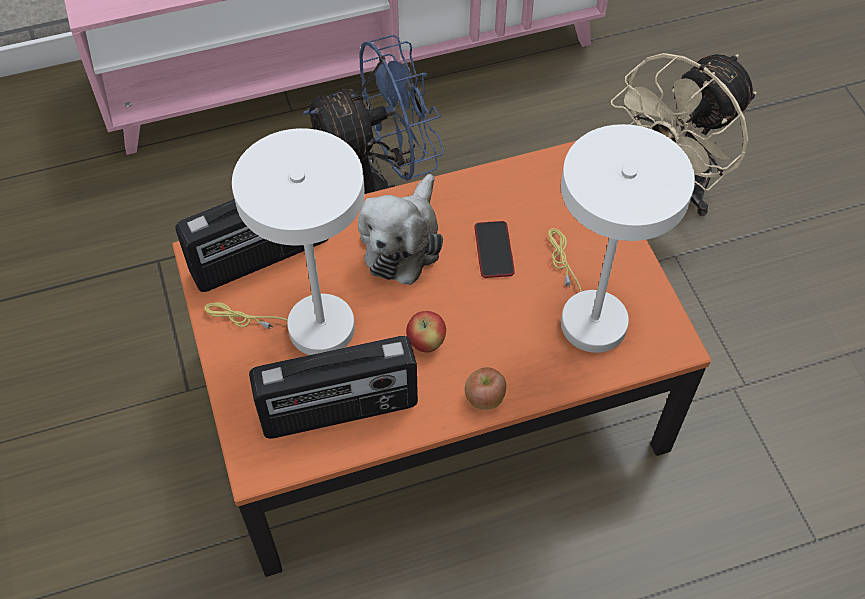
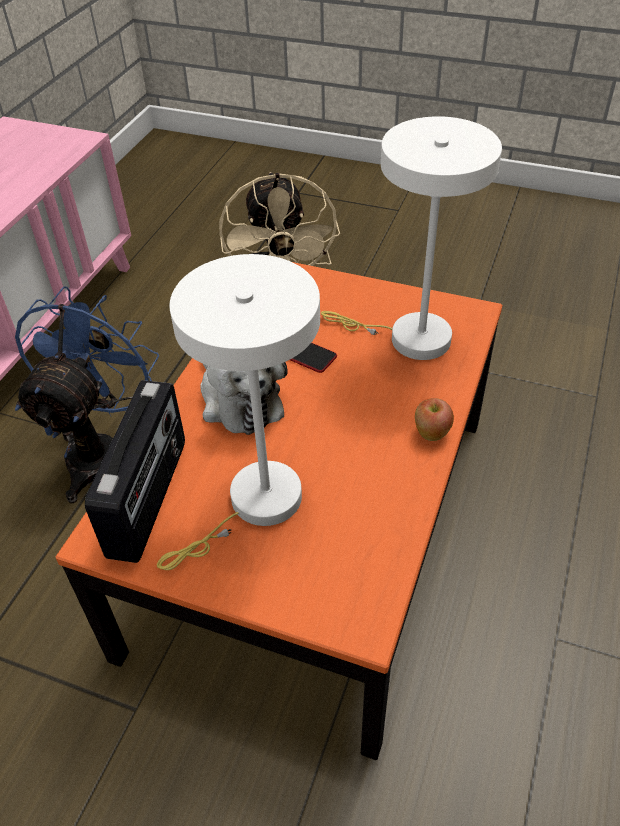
camera: 50 degrees left, 10 degrees down
radio [249,336,418,439] -> none
apple [406,311,446,352] -> none

